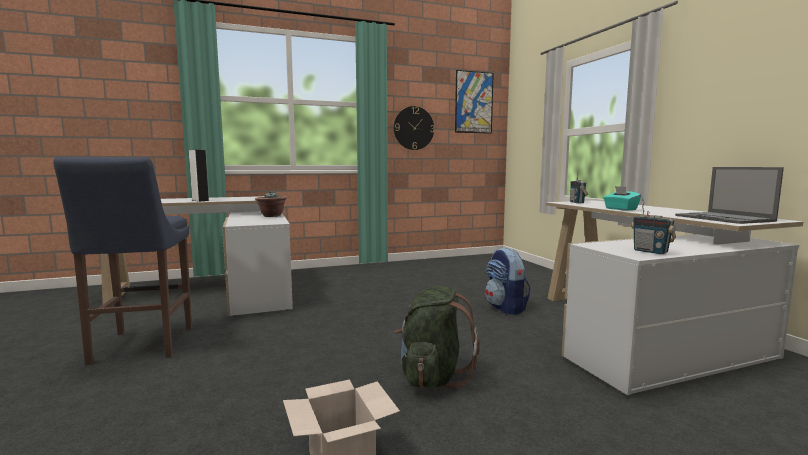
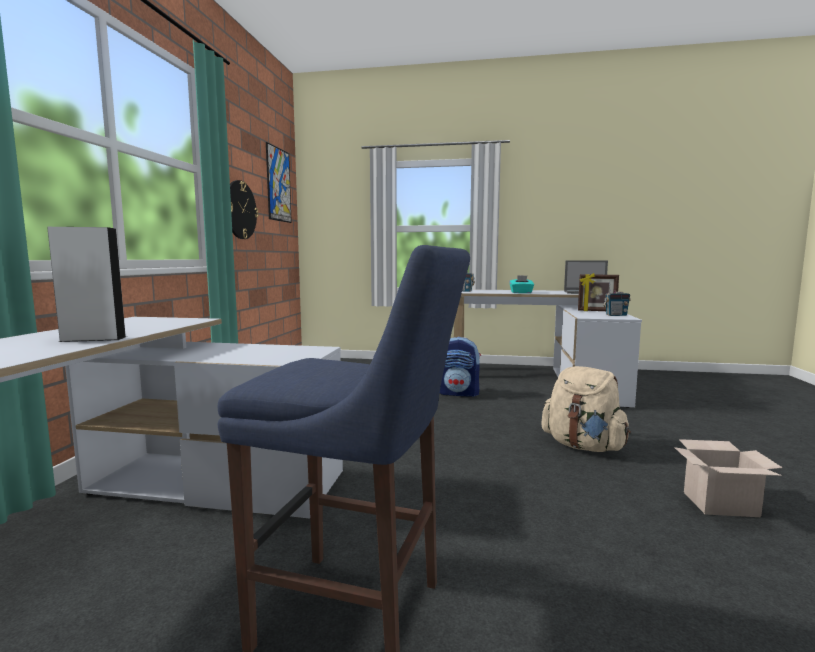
camera: 60 degrees left, 0 degrees up
potted plant [255,192,287,217] -> none
green backpack [395,286,480,388] -> beige backpack [541,366,631,452]
none -> picture frame [578,273,619,311]

